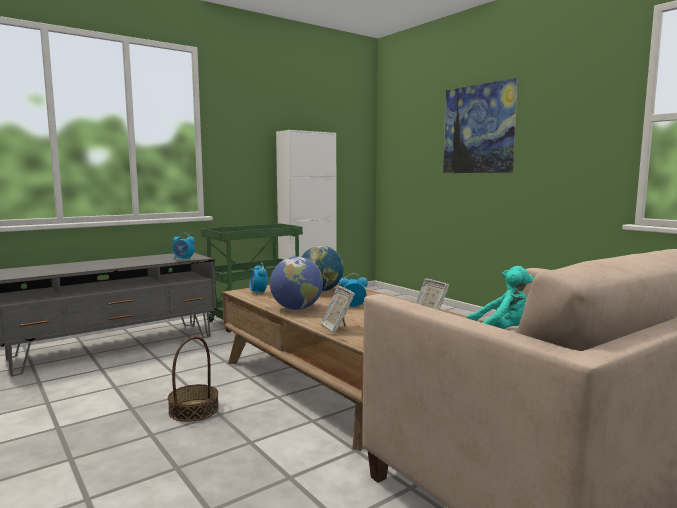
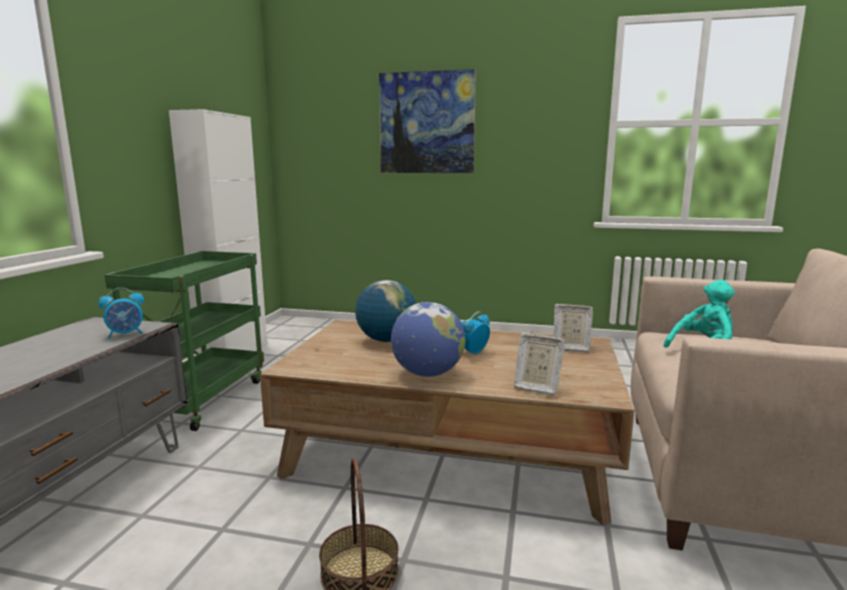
camera: 40 degrees left, 5 degrees up
alarm clock [249,262,268,295] -> none

